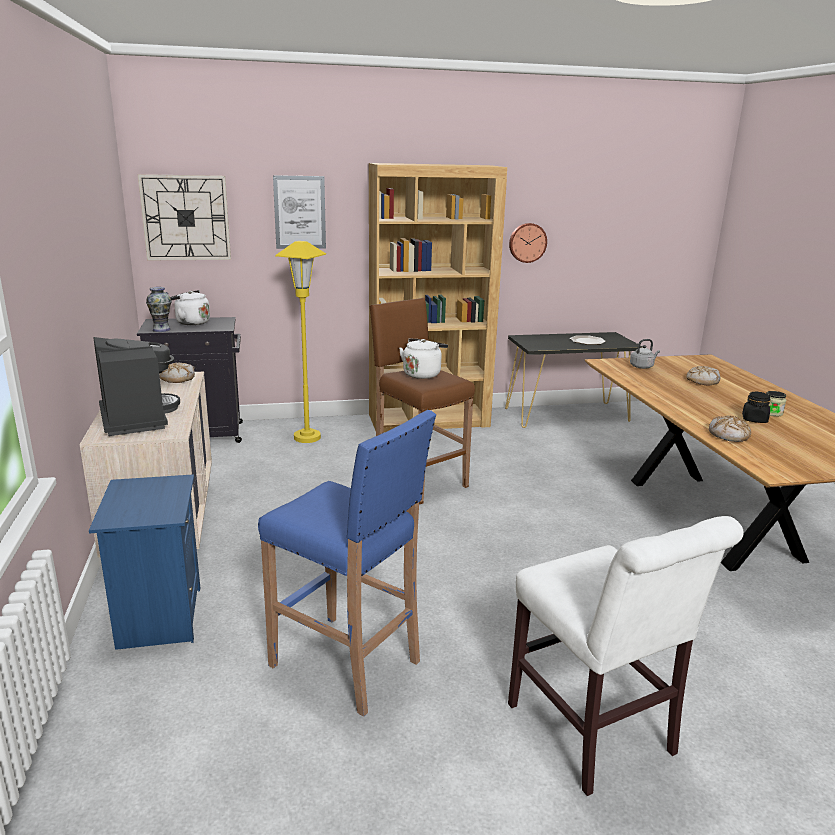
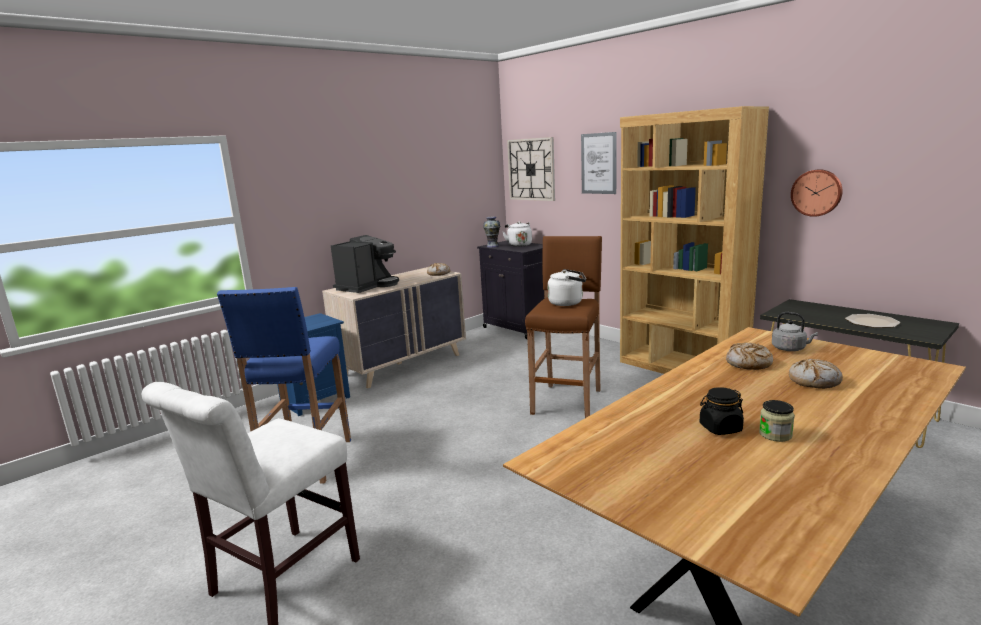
camera: 60 degrees right, 5 degrees down
yellow floor lamp [275,241,326,443] -> none
bread [709,416,751,442] -> bread moved to [726,342,773,370]

